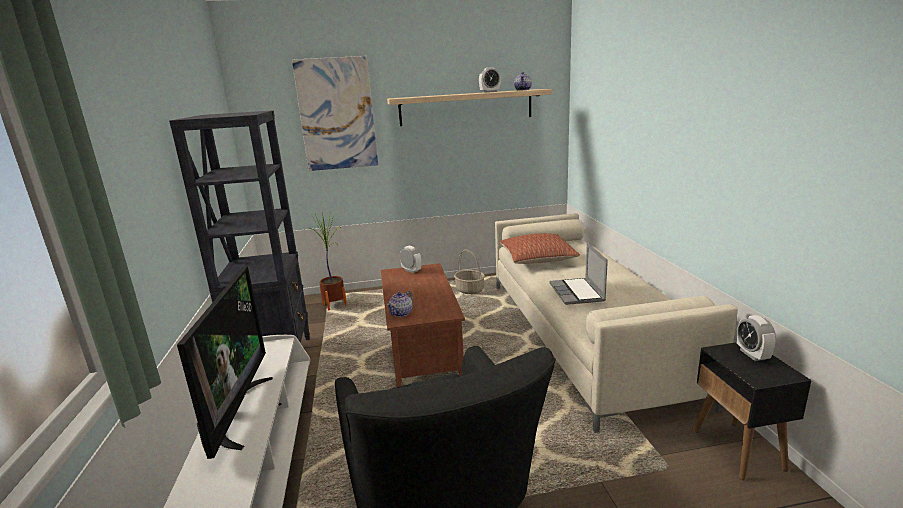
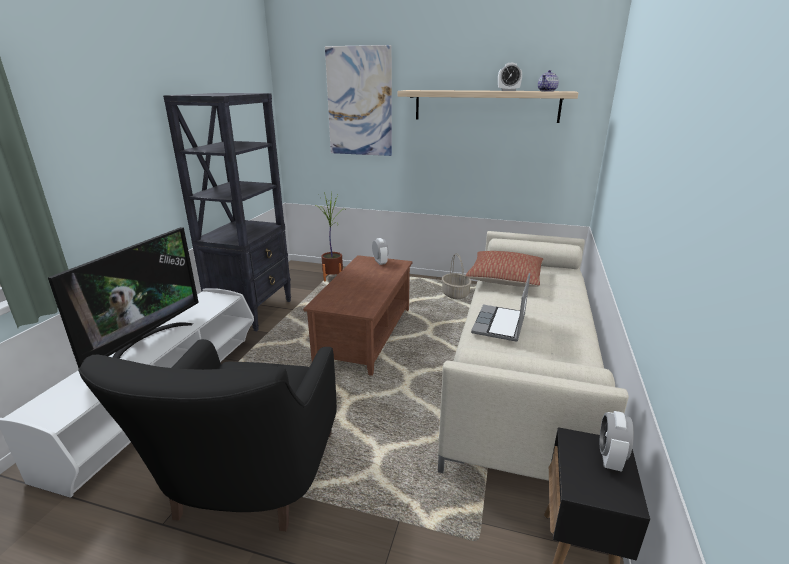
camera: 25 degrees right, 5 degrees up
teapot [386,291,413,317] -> none

